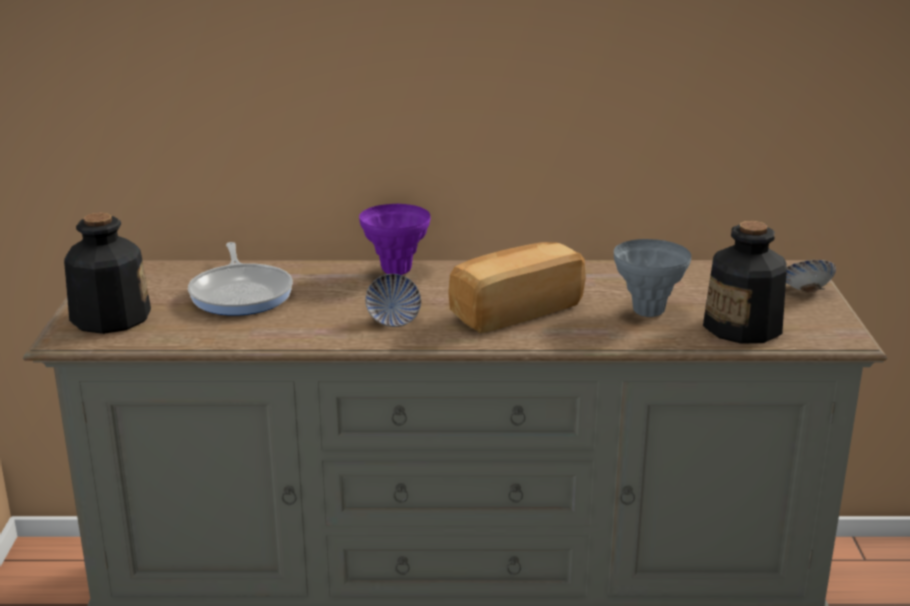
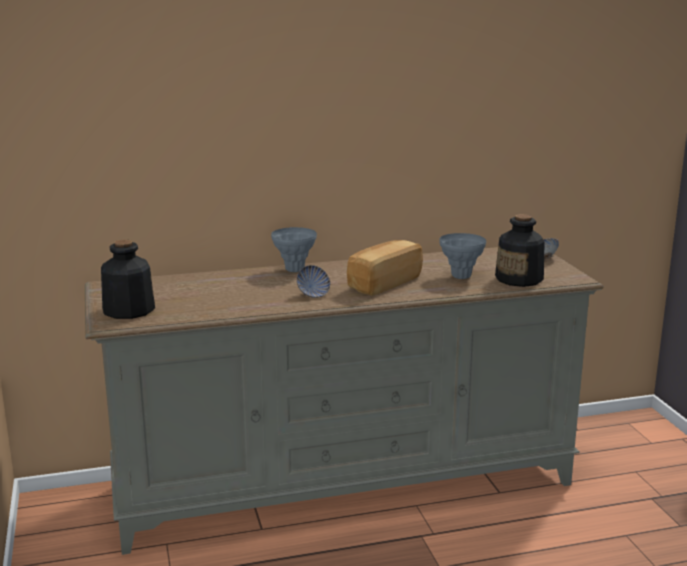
camera: 15 degrees left, 5 degrees down
frying pan [188,242,293,316] -> none
purple vase [359,204,430,275] -> grey vase [271,227,317,272]

